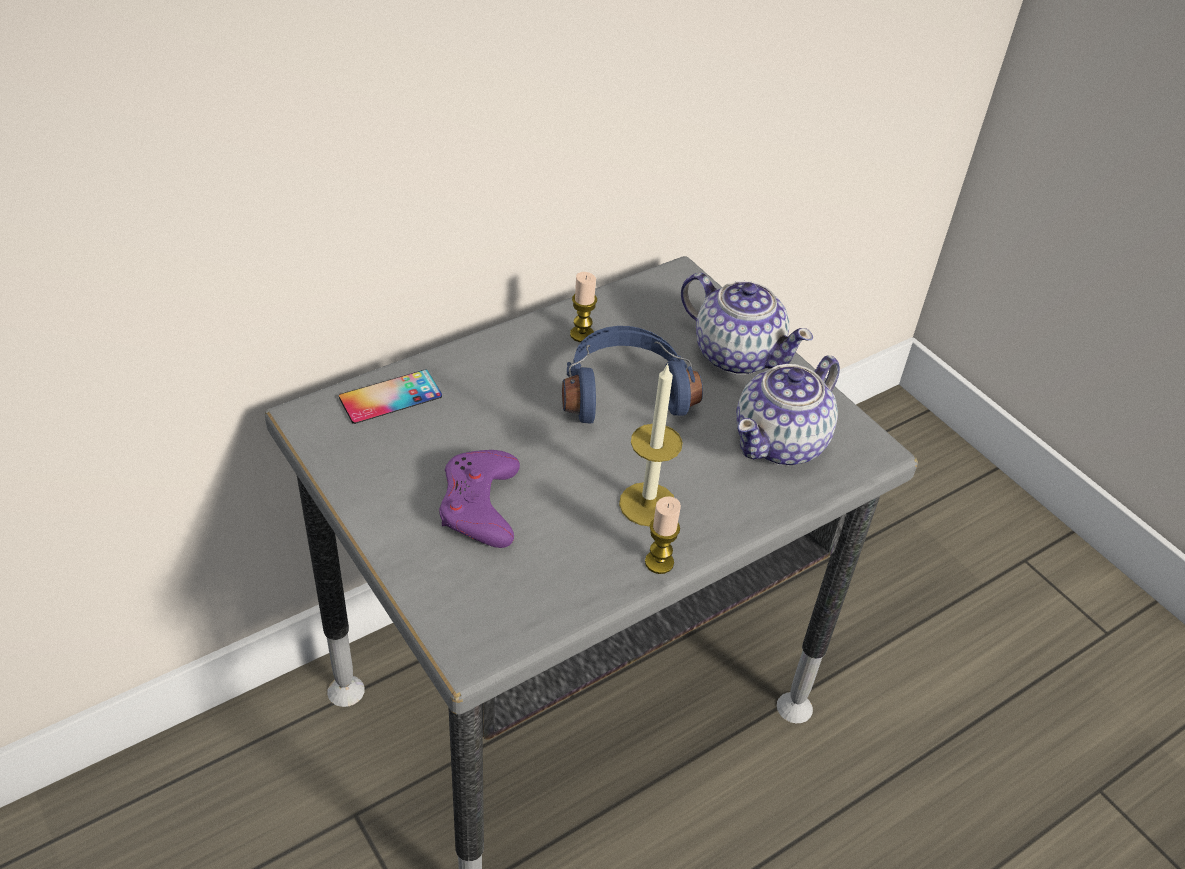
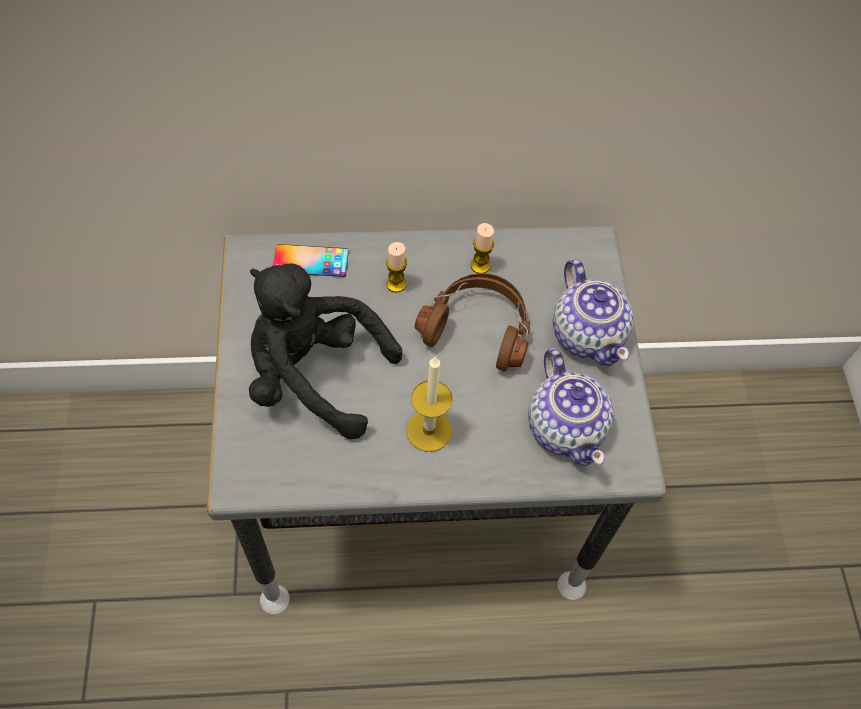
camera: 30 degrees right, 15 degrees up
purple game controller [439,450,520,548] -> black plush toy [249,264,402,439]
blue headphones [562,326,703,424] -> brown headphones [415,273,530,372]
candle [645,496,681,574] -> candle moved to [386,242,407,293]
teapot [736,355,840,466] -> teapot turned 90 degrees counterclockwise [528,348,614,466]

